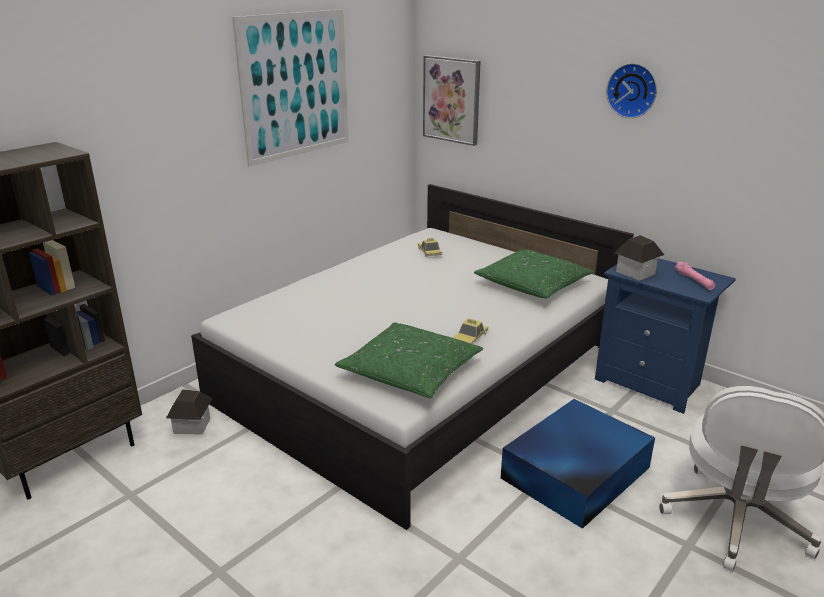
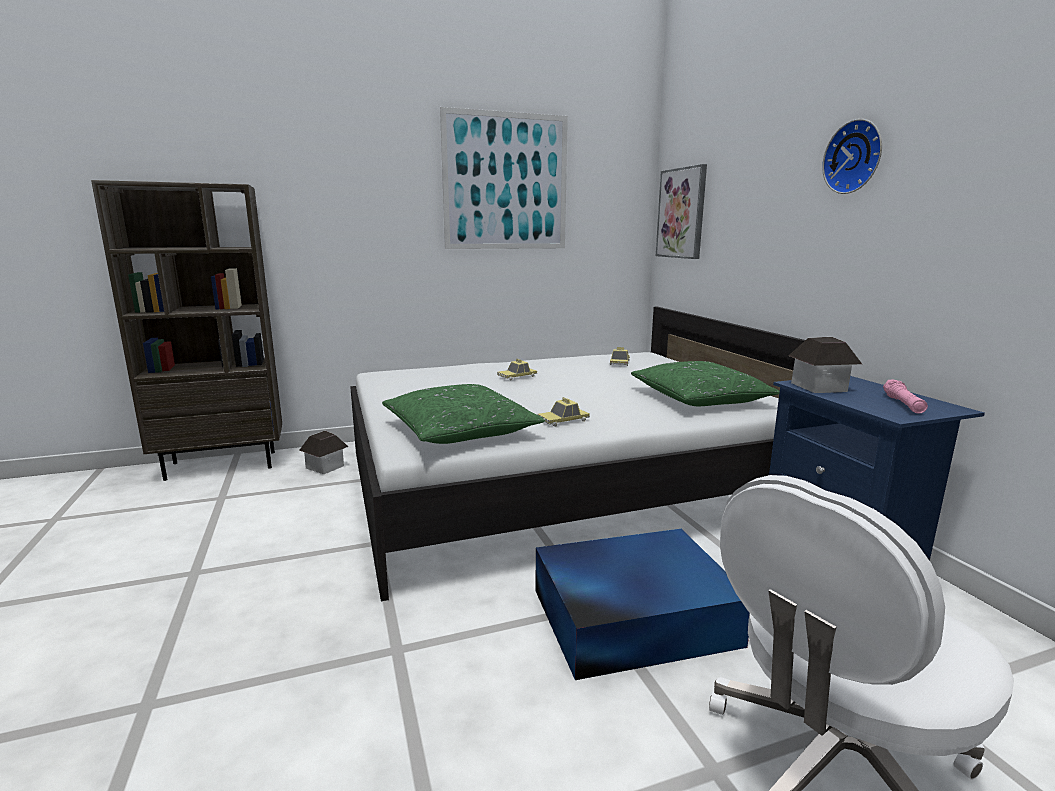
camera: 30 degrees right, 10 degrees down
none -> toy car [497,359,537,380]

